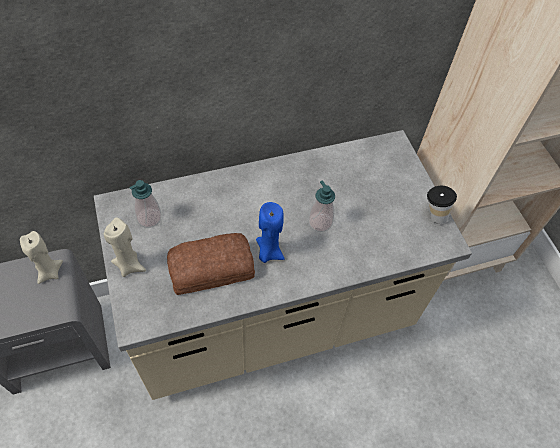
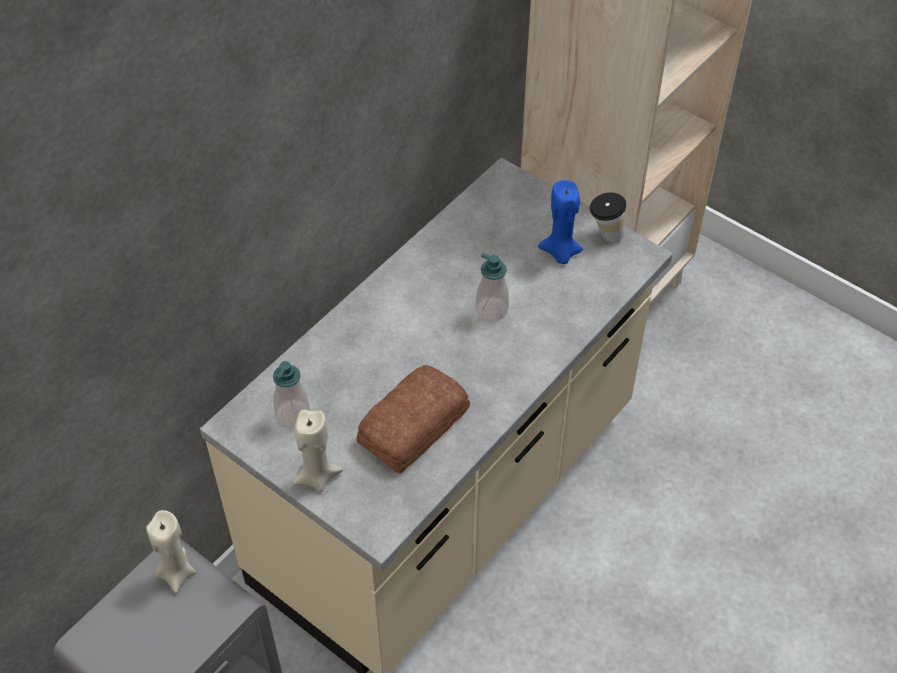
camera: 30 degrees left, 5 degrees down
blue candle [256,202,285,263] -> blue candle moved to [538,180,583,264]

